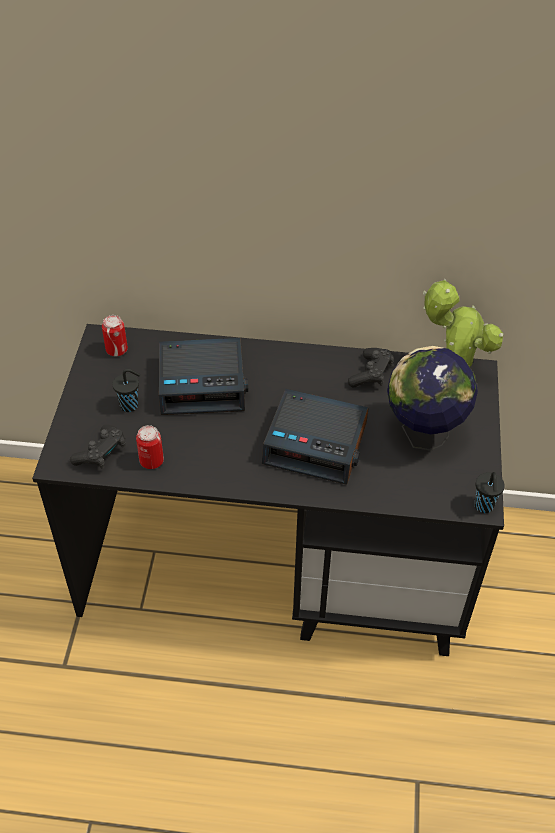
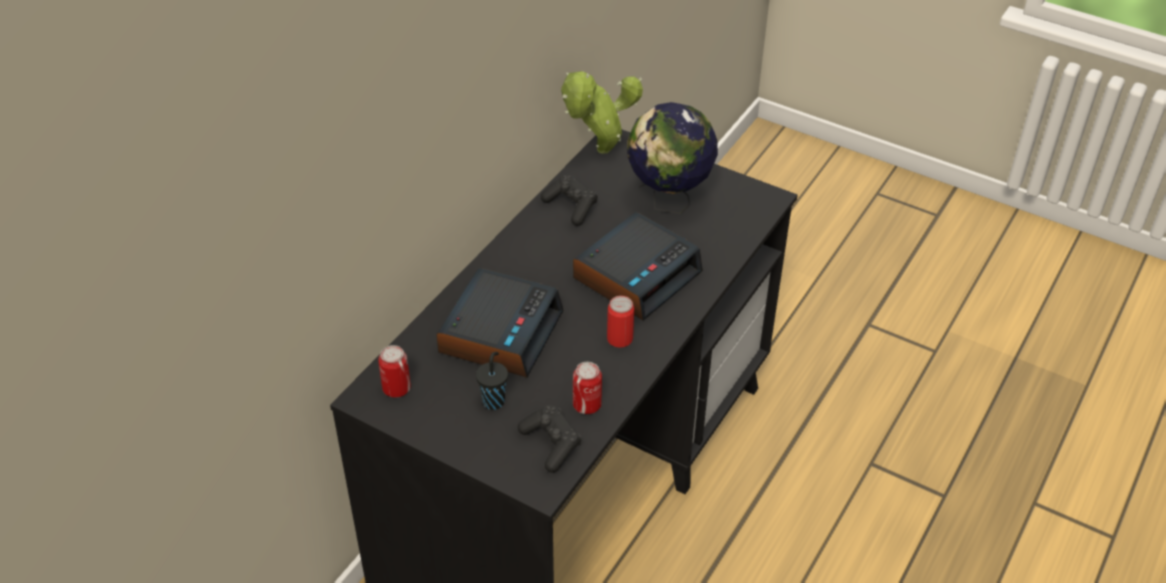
camera: 65 degrees left, 5 degrees down
black cup [474,472,505,513] -> none
none -> can [607,296,634,348]

